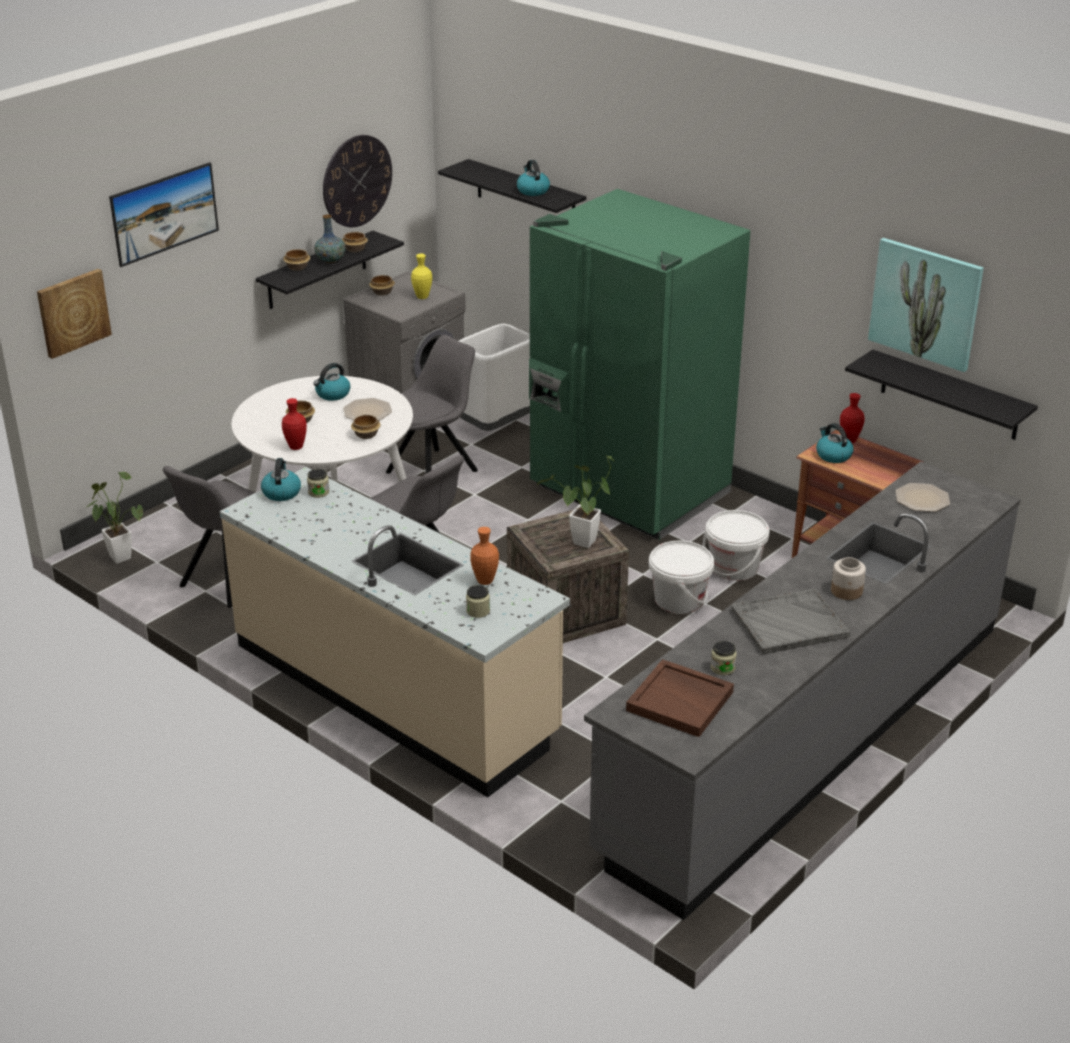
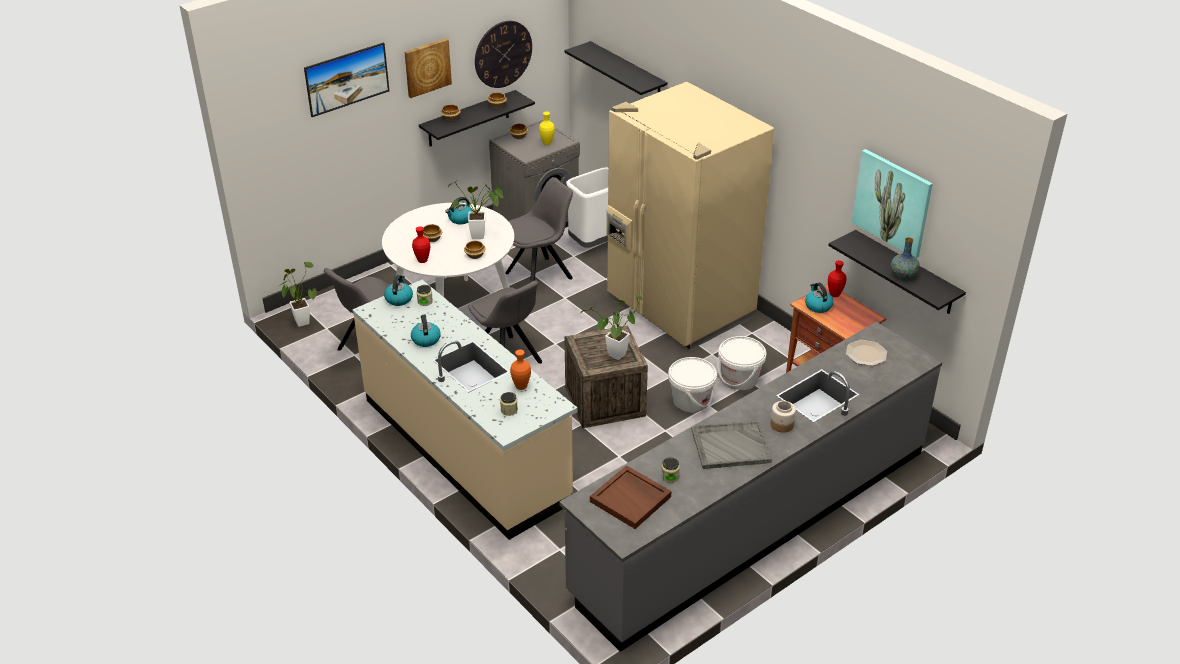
camera: 10 degrees right, 5 degrees up
picture [37,269,112,359] -> picture moved to [405,38,452,98]
vase [314,214,346,263] -> vase moved to [891,238,919,278]
plate [343,398,392,420] -> potted plant [448,180,504,239]
kettle [517,160,550,196] -> kettle moved to [411,315,441,347]
green fridge [529,189,750,540] -> beige fridge [607,82,774,350]

